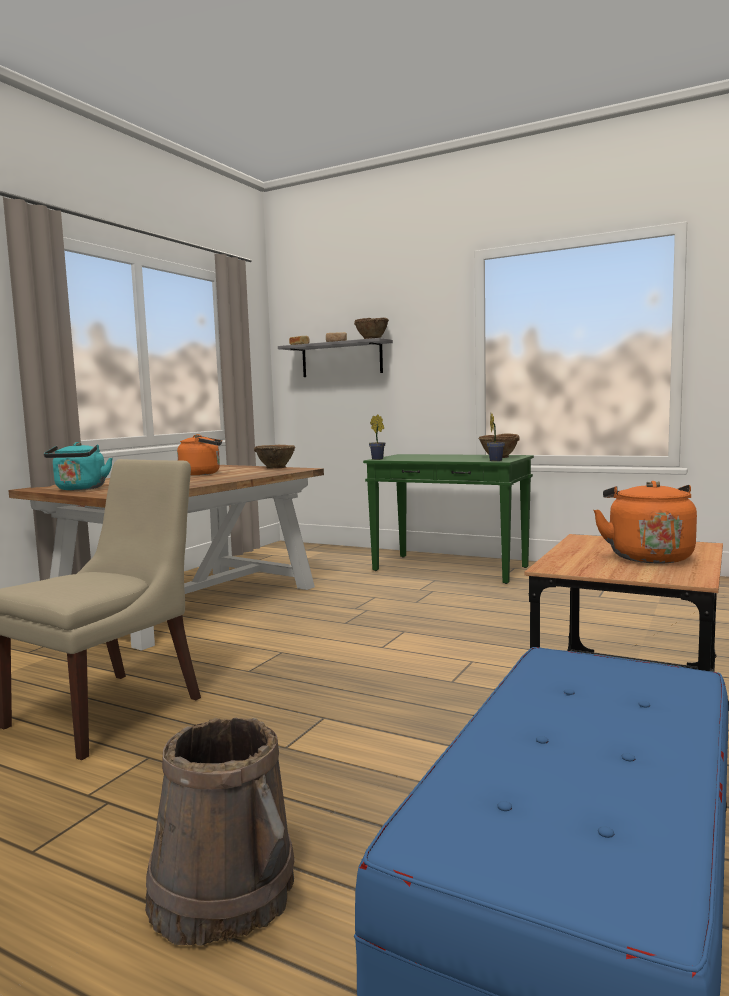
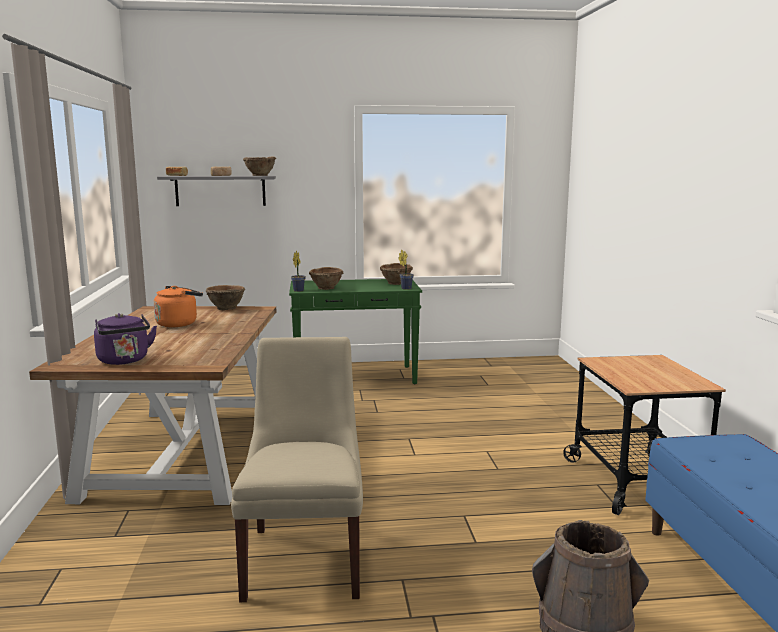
camera: 35 degrees left, 5 degrees up
turquoise kettle [44,442,113,490] -> purple kettle [94,313,157,365]
orange kettle [594,481,697,564] -> none
none -> brown bowl [309,267,343,290]

